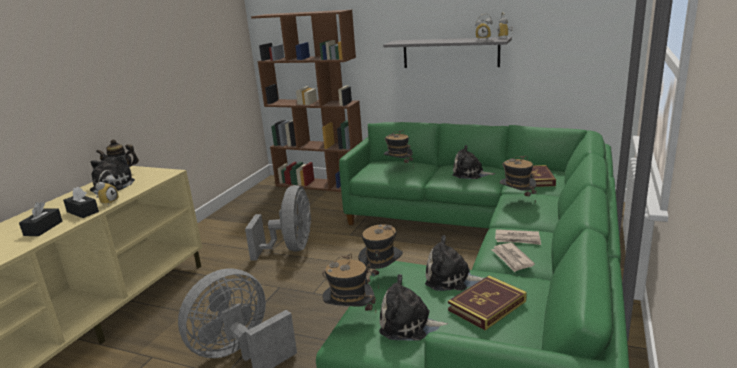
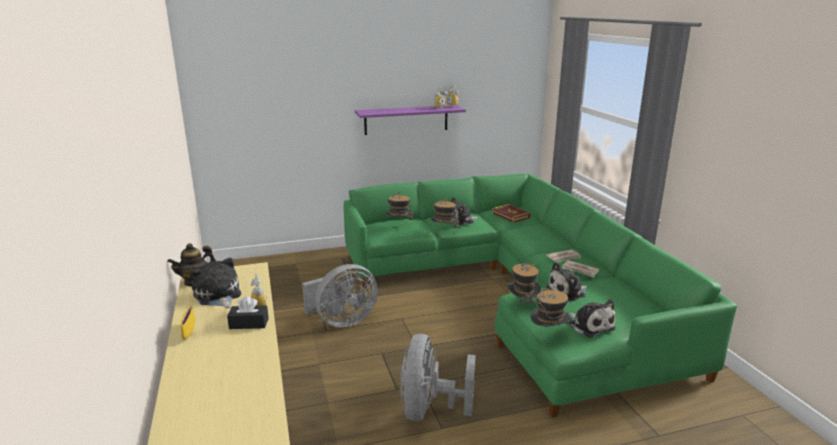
camera: 40 degrees left, 0 degrees up
black tissue box [19,202,63,236] -> none
grey fan [245,185,311,261] -> grey fan turned 90 degrees clockwise [302,264,378,328]
brown bookcase [251,10,362,192] -> none
plush toy [379,274,448,341] -> plush toy turned 90 degrees counterclockwise [567,300,616,338]
grey shelf [383,37,512,68] -> purple shelf [354,105,466,135]
book [448,275,527,330] -> none
hat [500,156,536,204] -> hat moved to [431,198,459,228]
none -> yellow bowl [180,306,195,340]

